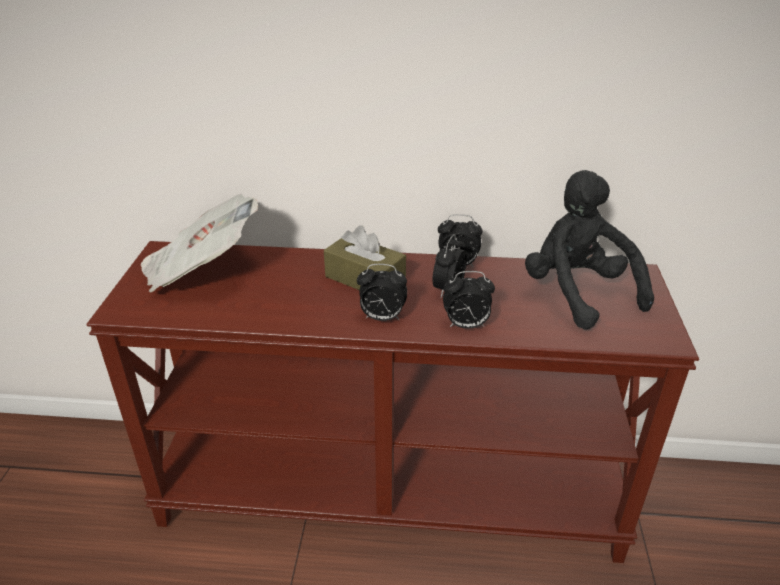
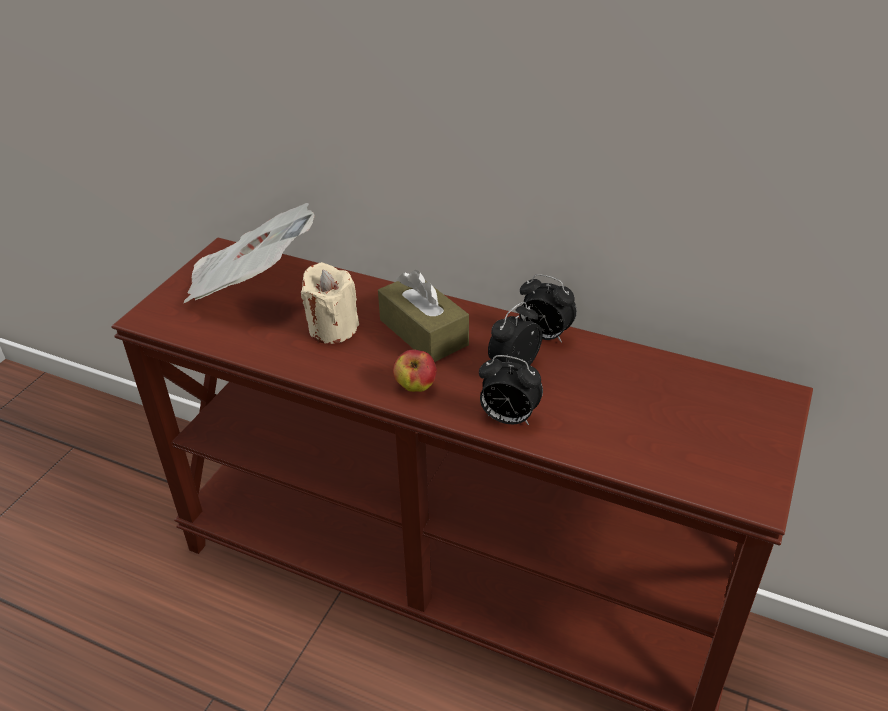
camera: 20 degrees right, 5 degrees up
alarm clock [357,264,407,321] -> apple [393,350,437,392]
black plush toy [525,170,654,330] -> none
none -> beige candle [301,262,359,344]

